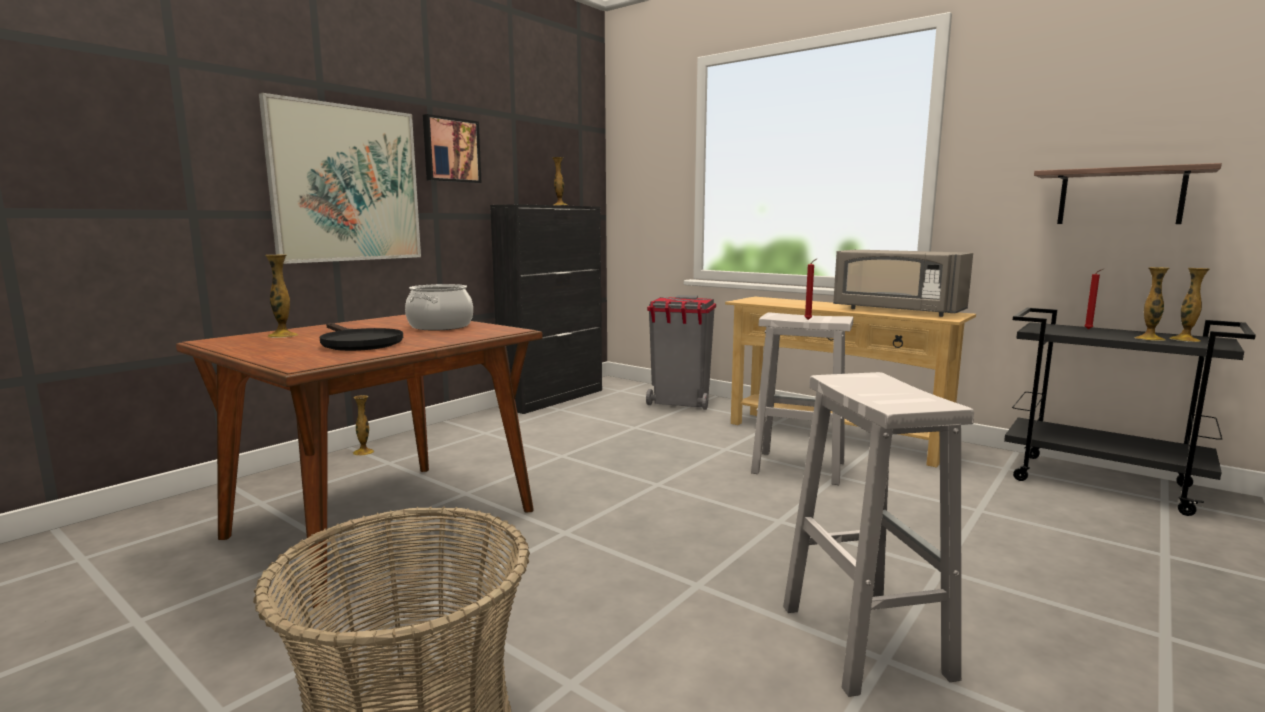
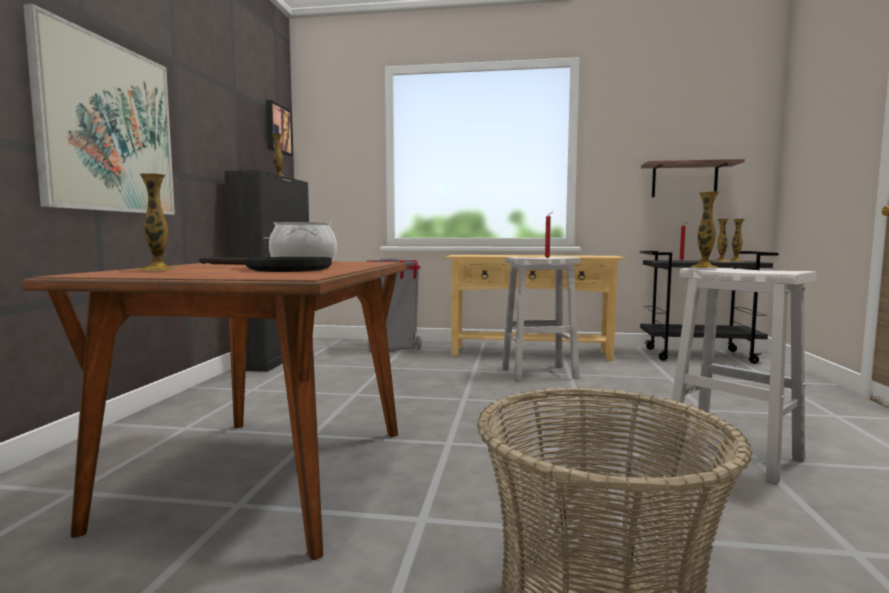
camera: 30 degrees left, 5 degrees down
vase [352,395,374,456] -> vase moved to [691,191,719,268]
picture [423,114,482,183] -> picture moved to [266,100,293,156]
grey microwave [833,250,973,317] -> none

